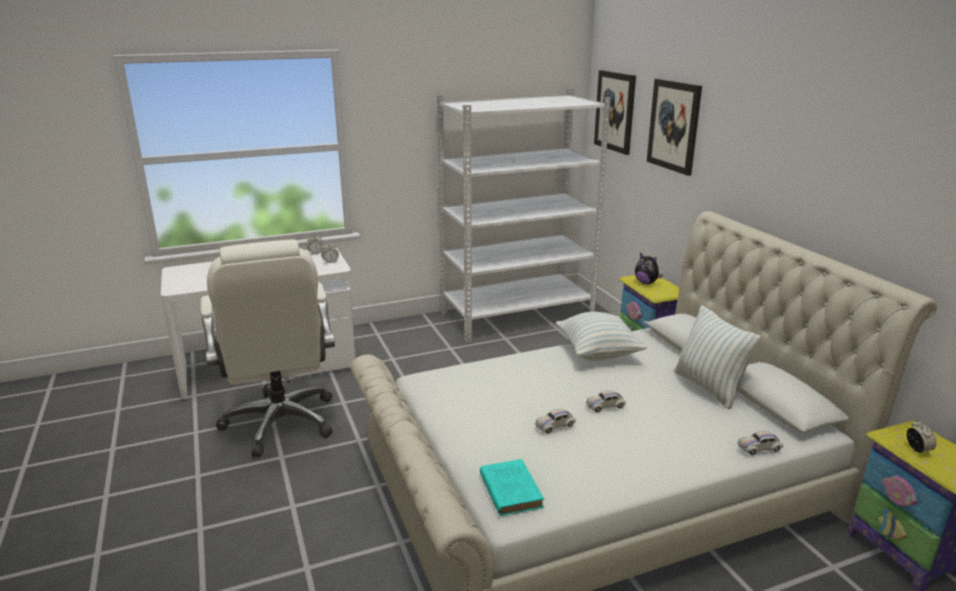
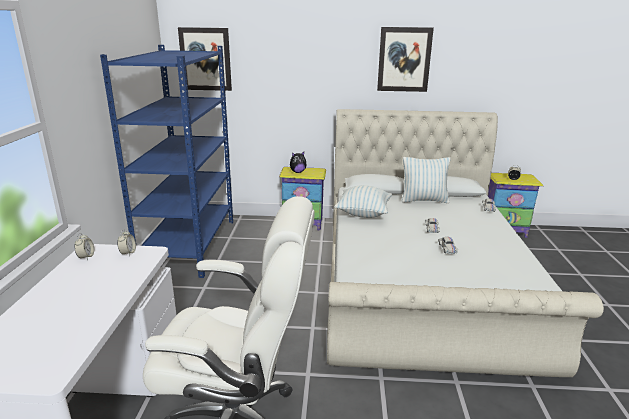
camera: 65 degrees left, 0 degrees up
white bookcase [437,88,611,343] -> blue bookcase [100,45,233,278]
turquoise book [480,459,544,516] -> none
picture [647,79,702,176] -> picture moved to [377,27,434,92]

